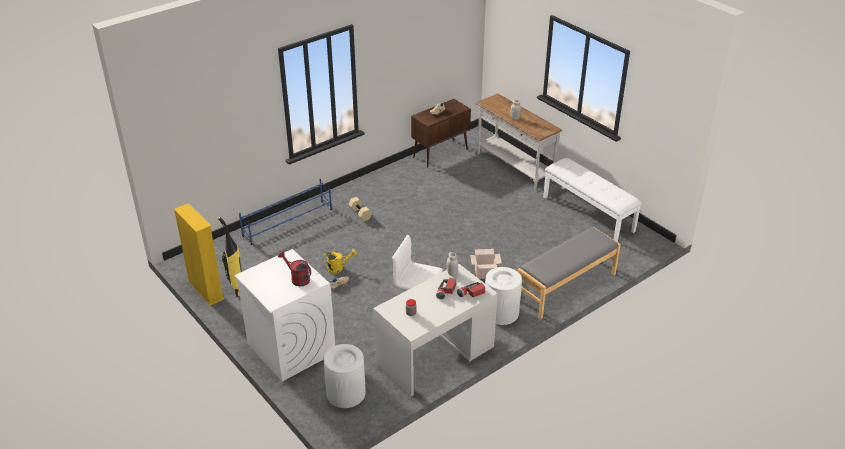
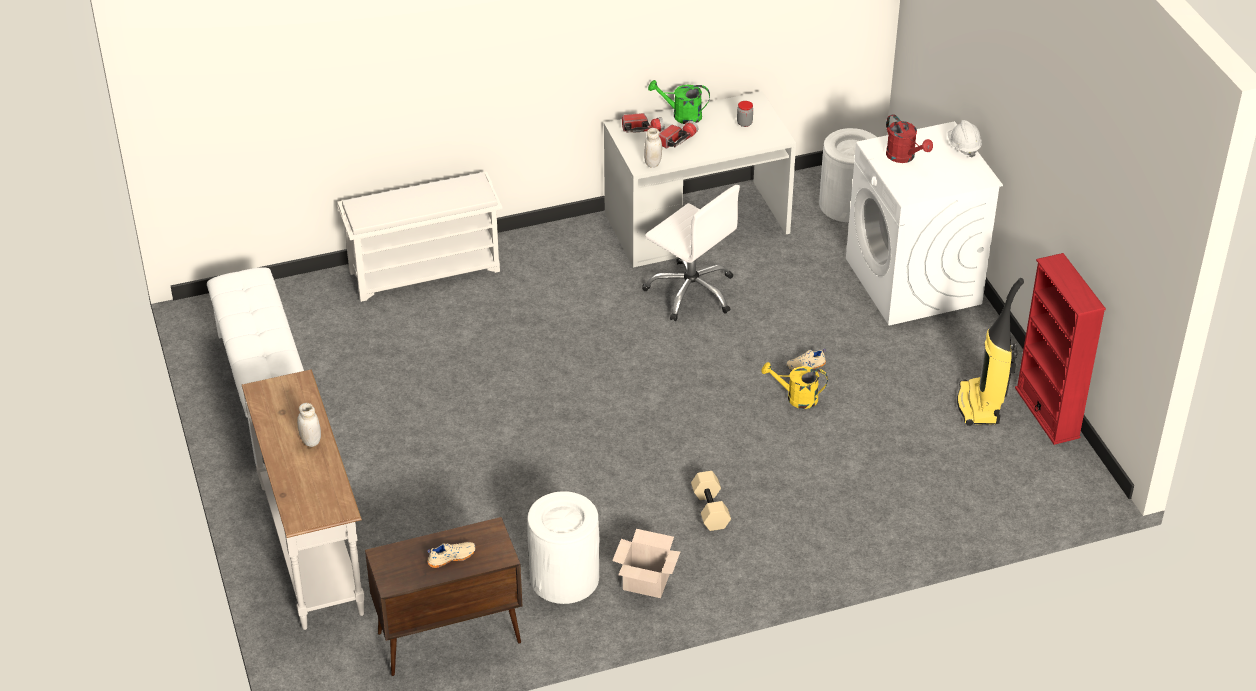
camera: 160 degrees left, 5 degrees up
yellow bookcase [174,203,224,306] -> red bookcase [1015,253,1106,445]
blue shoe rack [239,179,332,245] -> none
cardboard box [470,249,502,279] -> cardboard box moved to [612,529,680,598]
white trash can [485,267,522,325] -> white trash can moved to [527,491,600,604]
grey bench [518,227,621,319] -> white shoe rack [337,172,503,302]
none -> green watering can [648,80,710,124]
none -> white hard hat [948,120,982,158]

